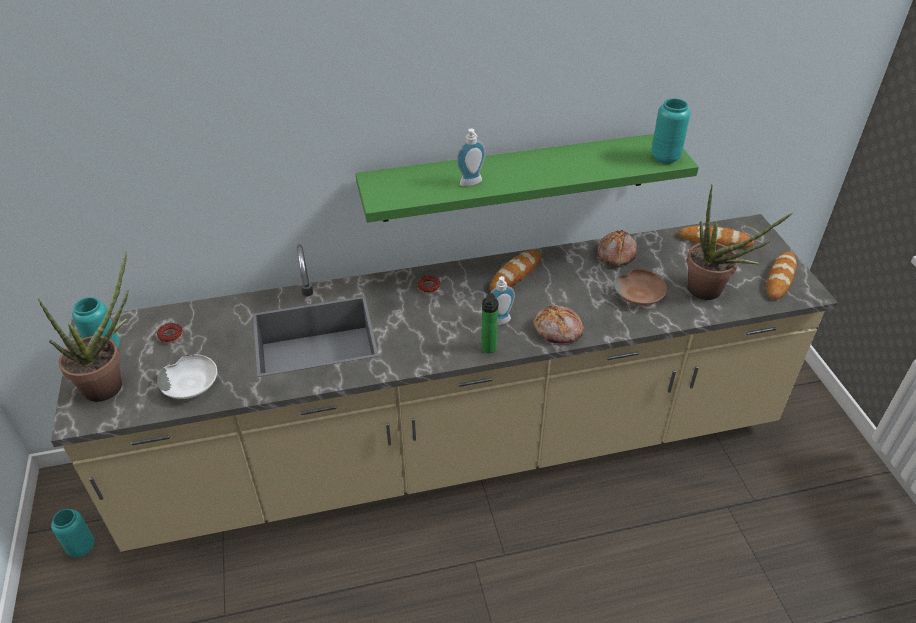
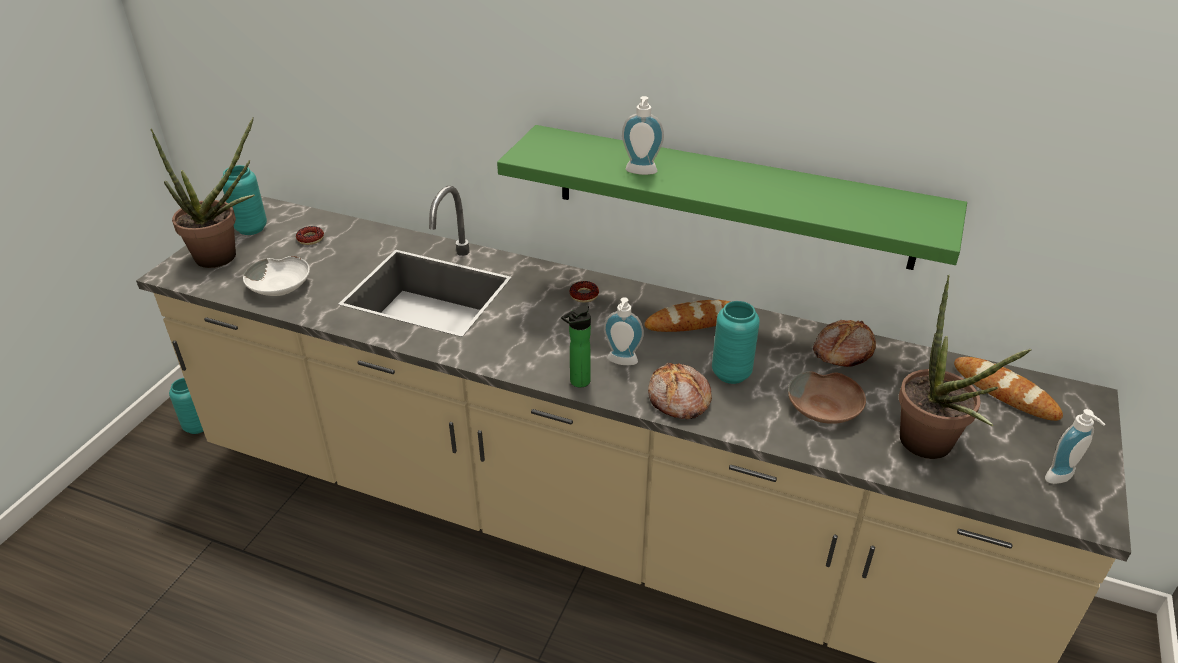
camera: 35 degrees right, 5 degrees down
turquoise vase [651,98,691,164] -> turquoise vase moved to [712,301,760,384]
bread [767,251,797,300] -> soap dispenser [1045,409,1105,484]

